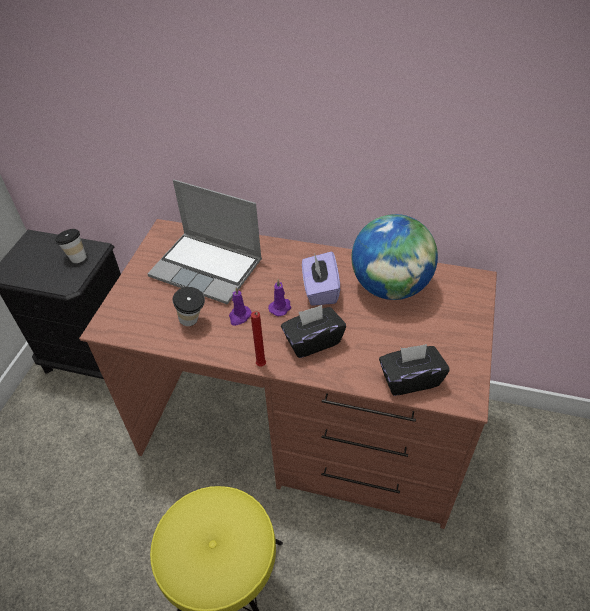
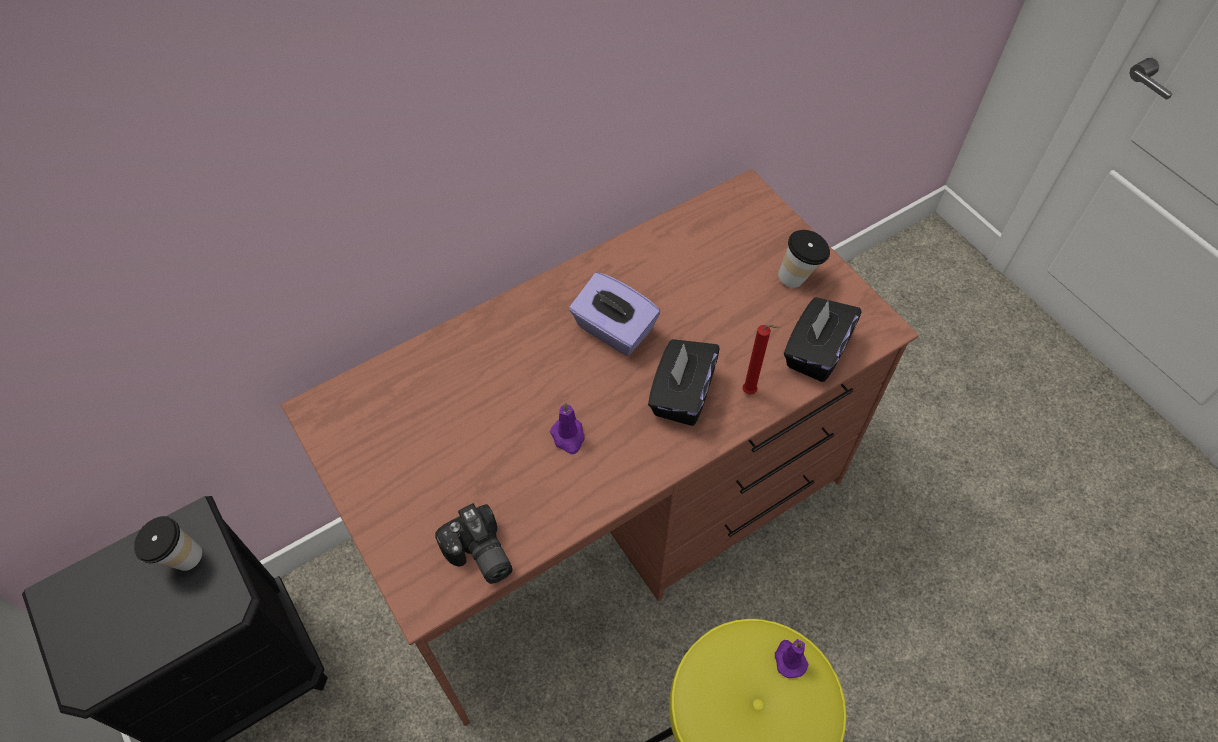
camera: 50 degrees left, 10 degrees up
laptop [147,180,262,304] -> none
cup [173,287,205,326] -> cup moved to [778,230,830,288]
red candle [251,311,266,366] -> red candle moved to [742,325,779,395]
purple candle [268,279,291,316] -> purple candle moved to [775,639,809,678]
globe [352,214,438,300] -> none
none -> camera [435,503,512,584]

